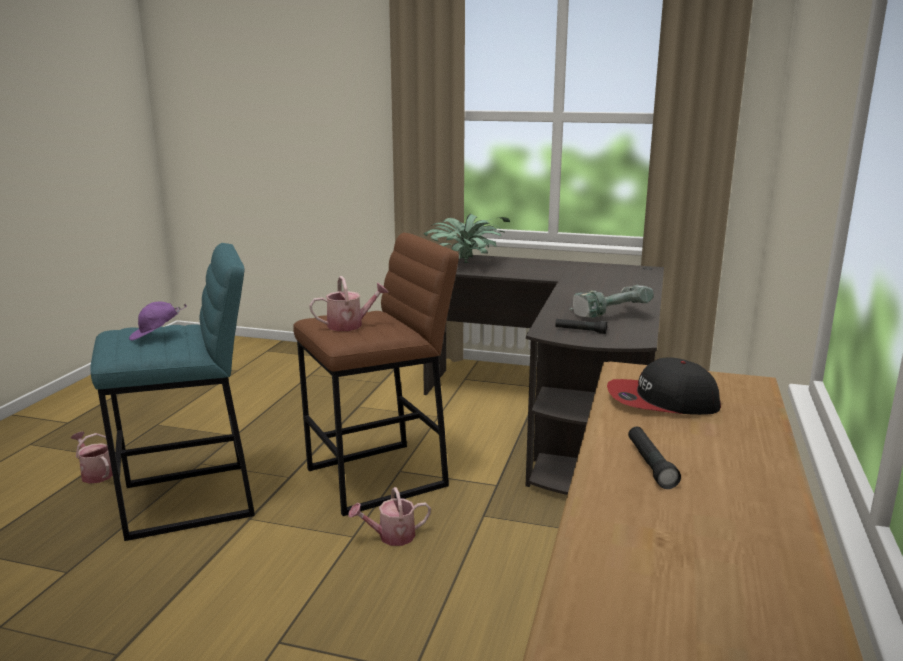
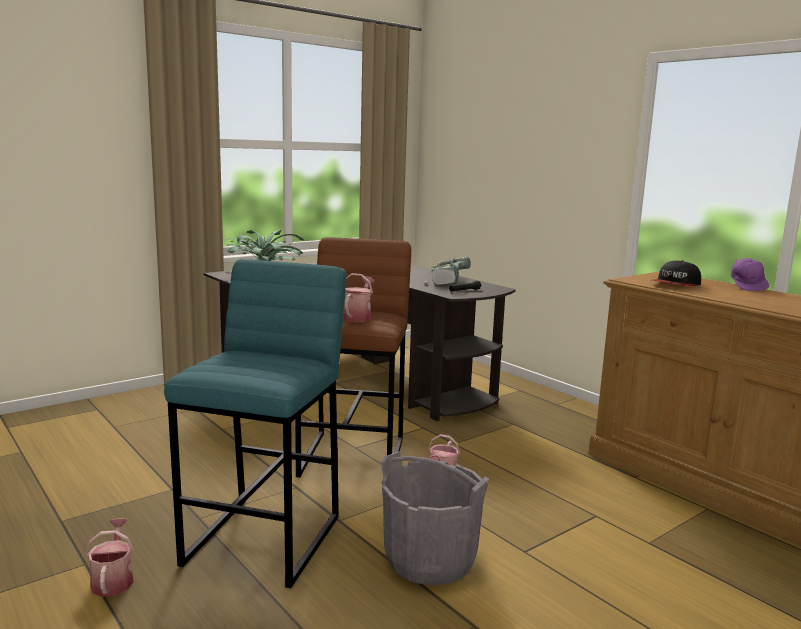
camera: 55 degrees left, 5 degrees down
watering can [71,431,113,484] -> watering can turned 90 degrees clockwise [85,519,134,597]
purple cap [129,302,187,340] -> purple cap moved to [731,258,769,291]
black flashlight [628,427,681,489] -> none
none -> grey bucket [381,451,489,585]

